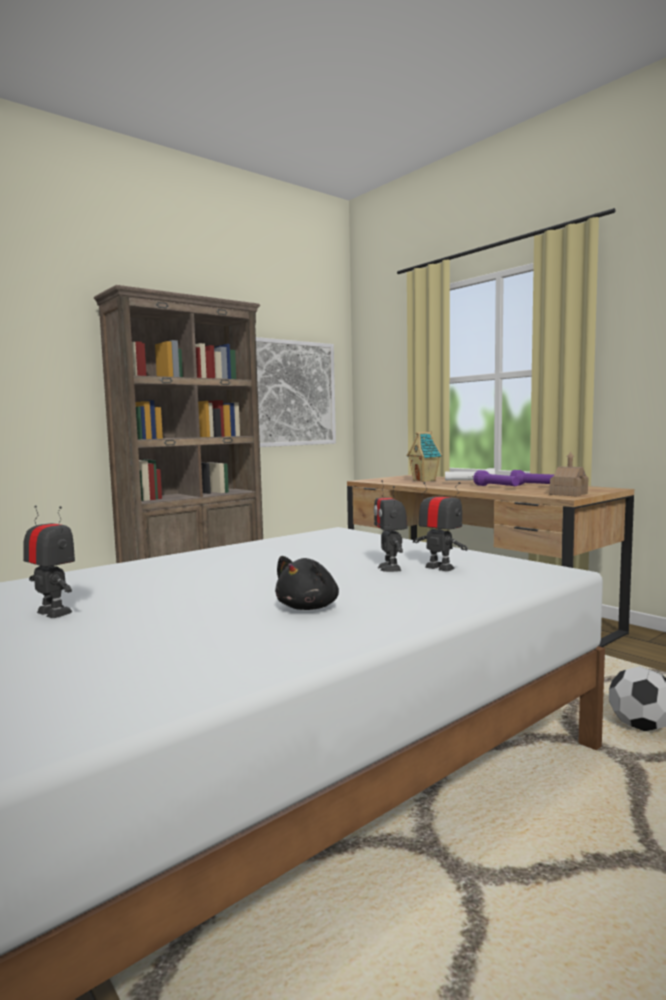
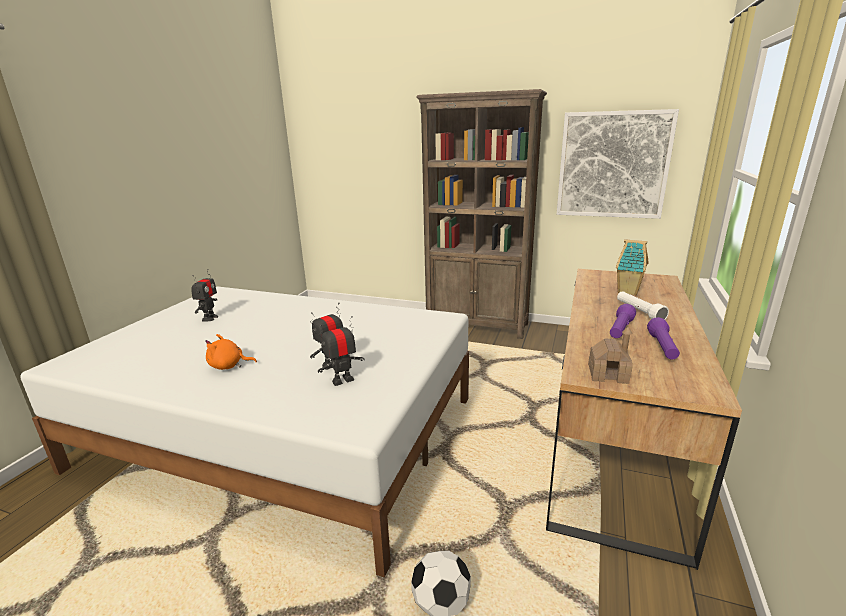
camera: 60 degrees right, 15 degrees up
black plush toy [275,556,339,610] -> orange plush toy [205,334,257,370]
toy robot [413,482,468,571] -> toy robot turned 135 degrees counterclockwise [318,316,365,386]

